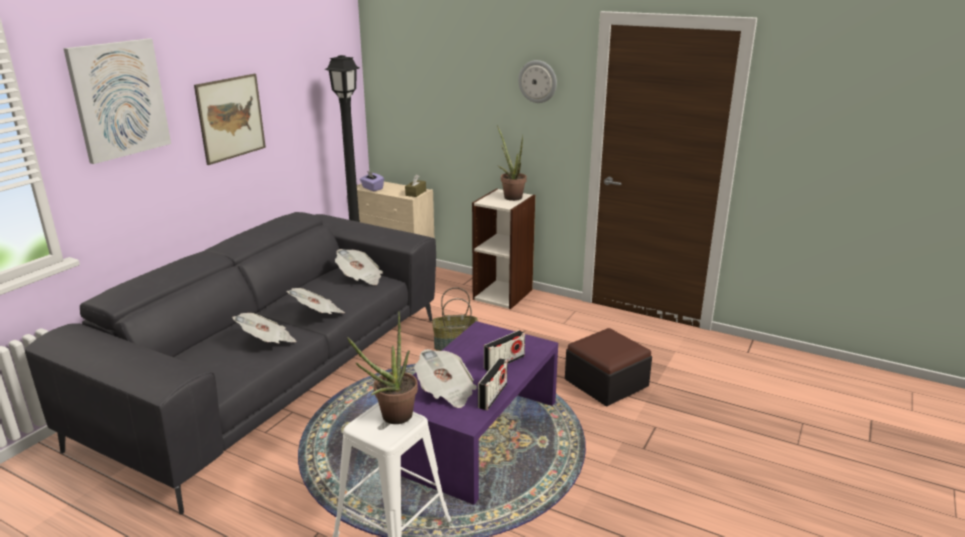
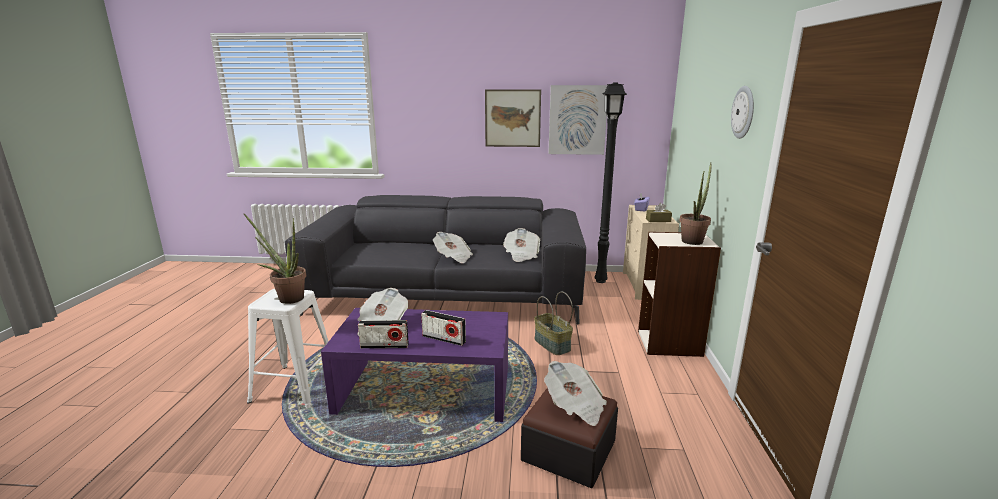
camera: 65 degrees right, 5 degrees down
picture [63,38,171,164] -> picture moved to [548,85,608,155]
newspaper [232,313,296,344] -> newspaper moved to [544,361,607,426]

